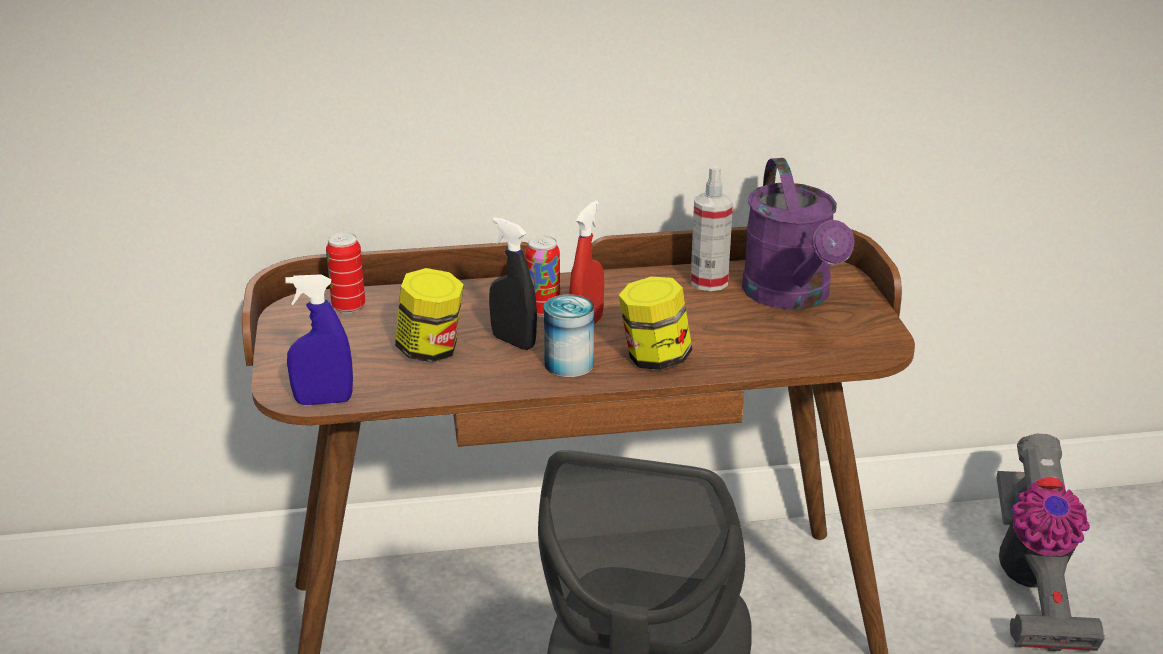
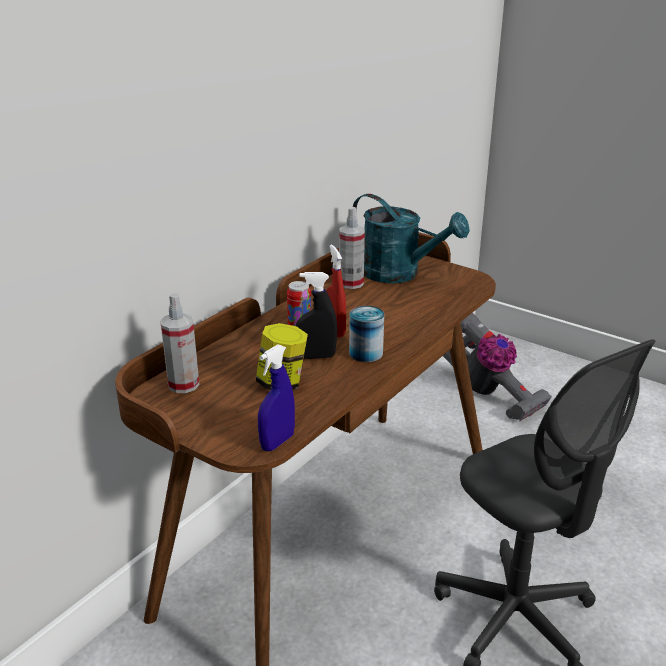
camera: 45 degrees left, 0 degrees up
can [326,232,365,313] -> spray bottle [160,293,199,393]
jar [618,277,692,370] -> none
purple watering can [742,158,855,310] -> turquoise watering can [353,194,470,283]

